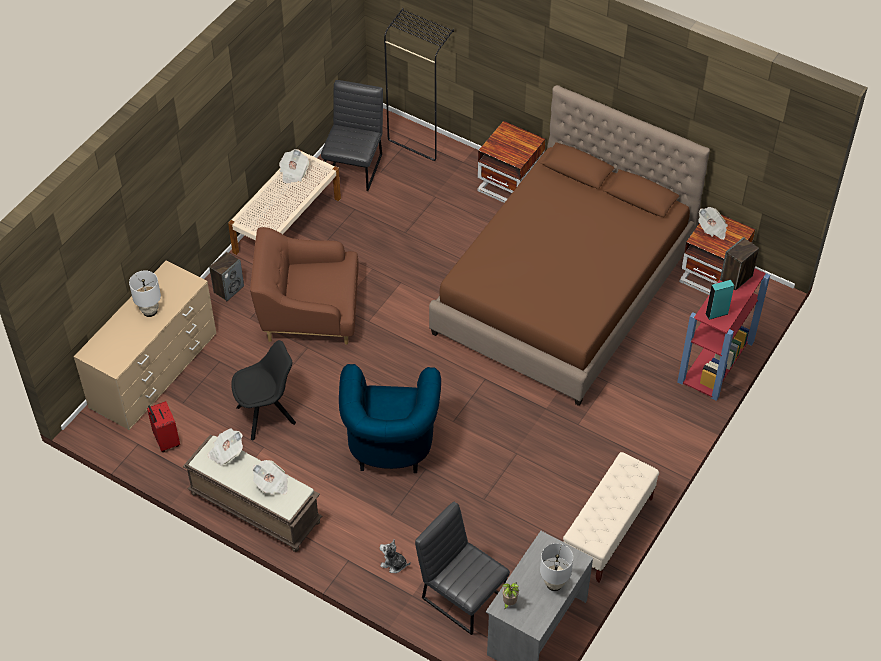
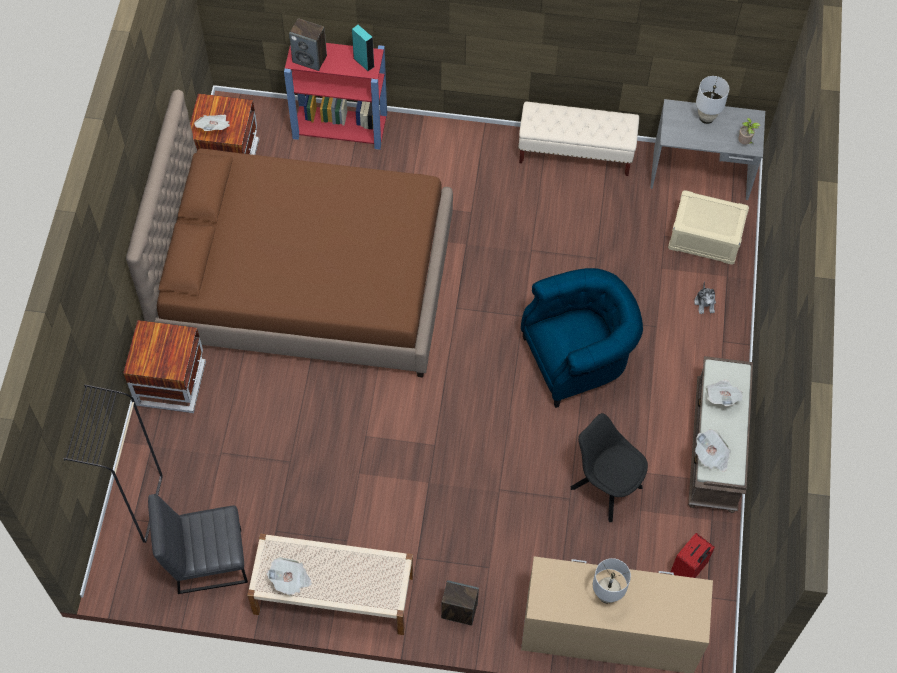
camera: 115 degrees left, 10 degrees up
brown armchair [250,227,359,345] -> none
grey chair [415,502,510,635] -> beige storage box [668,190,749,265]

